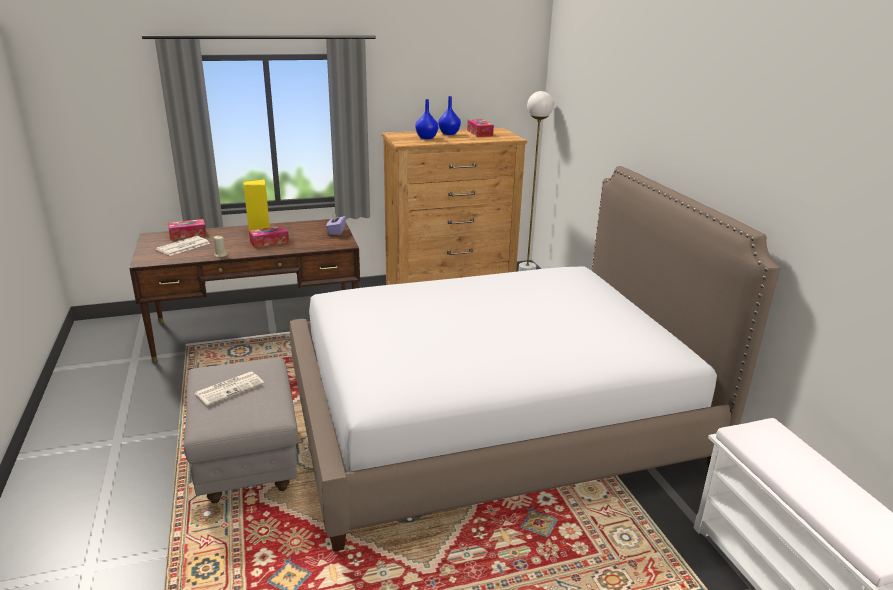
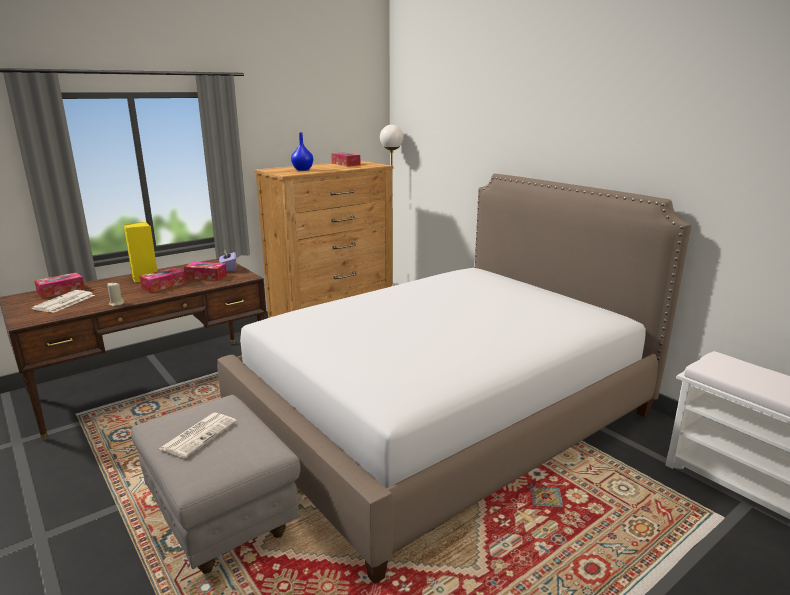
camera: 20 degrees left, 5 degrees down
blue vase [438,96,461,135] -> none
none -> tissue box [184,262,227,281]

